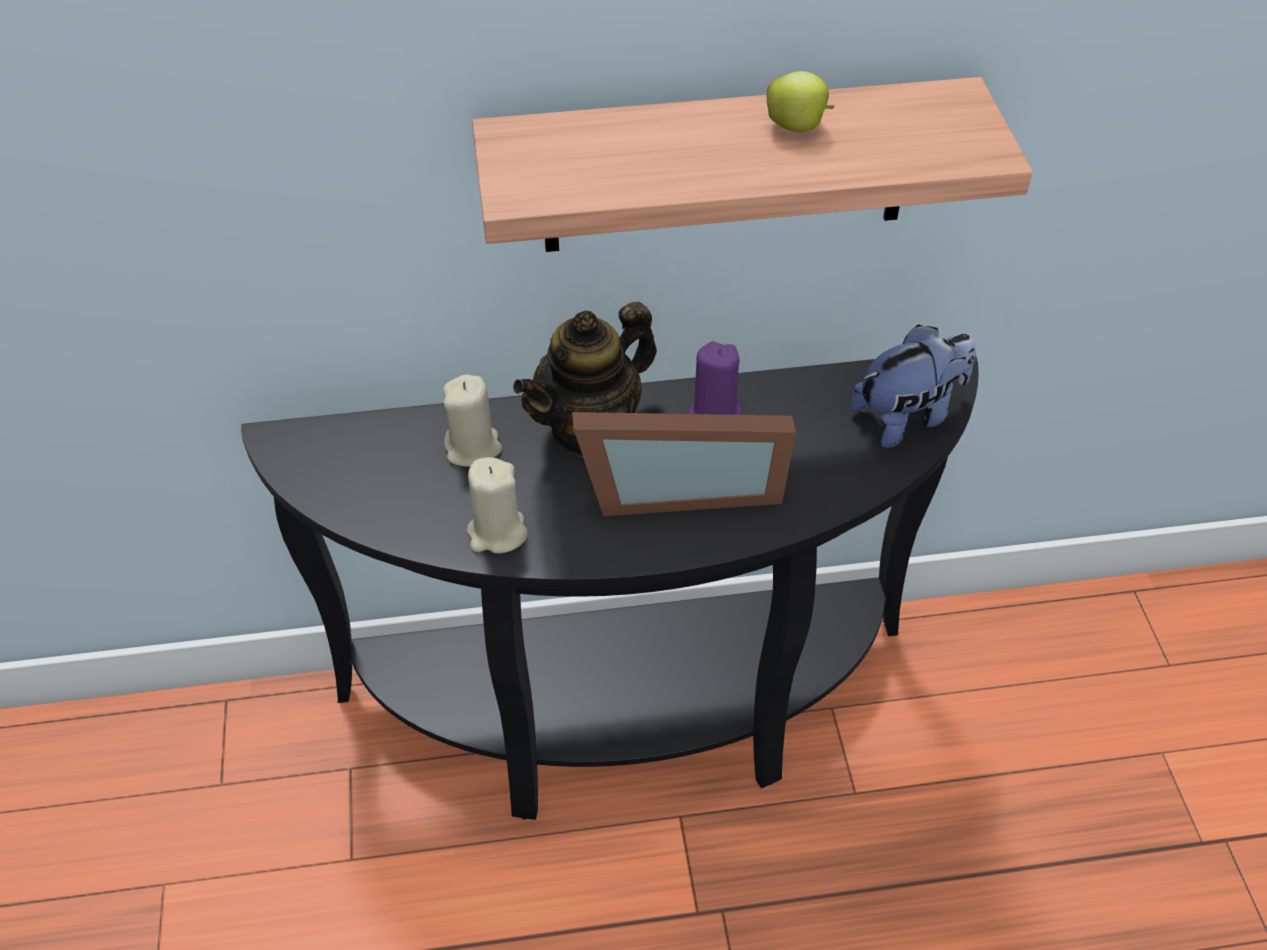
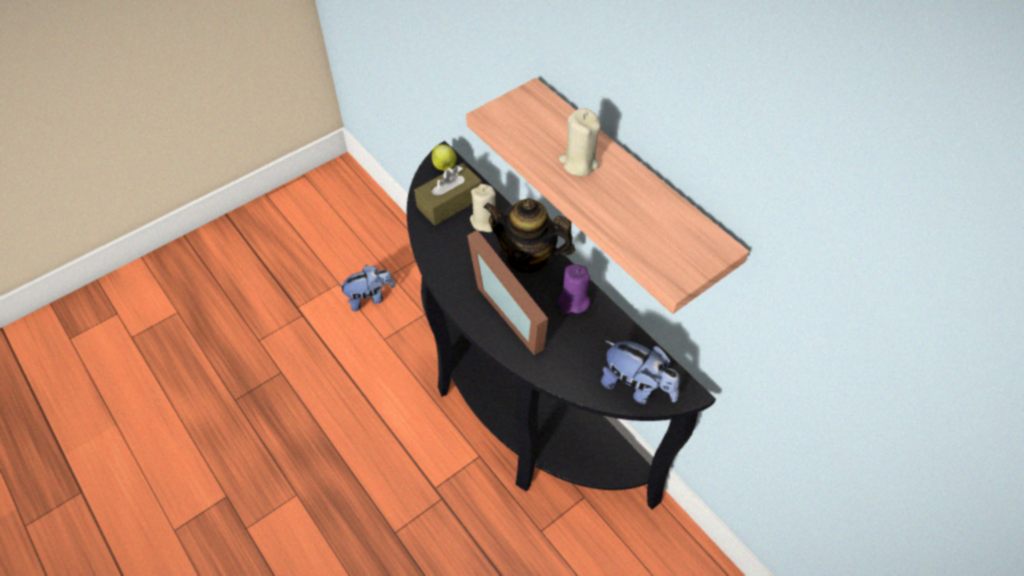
camera: 60 degrees right, 5 degrees up
beige candle [467,457,527,554] -> beige candle moved to [559,108,601,176]
apple [767,71,834,132] -> apple moved to [432,144,457,171]
none -> plush toy [338,265,395,311]
none -> brown tissue box [414,163,482,225]

